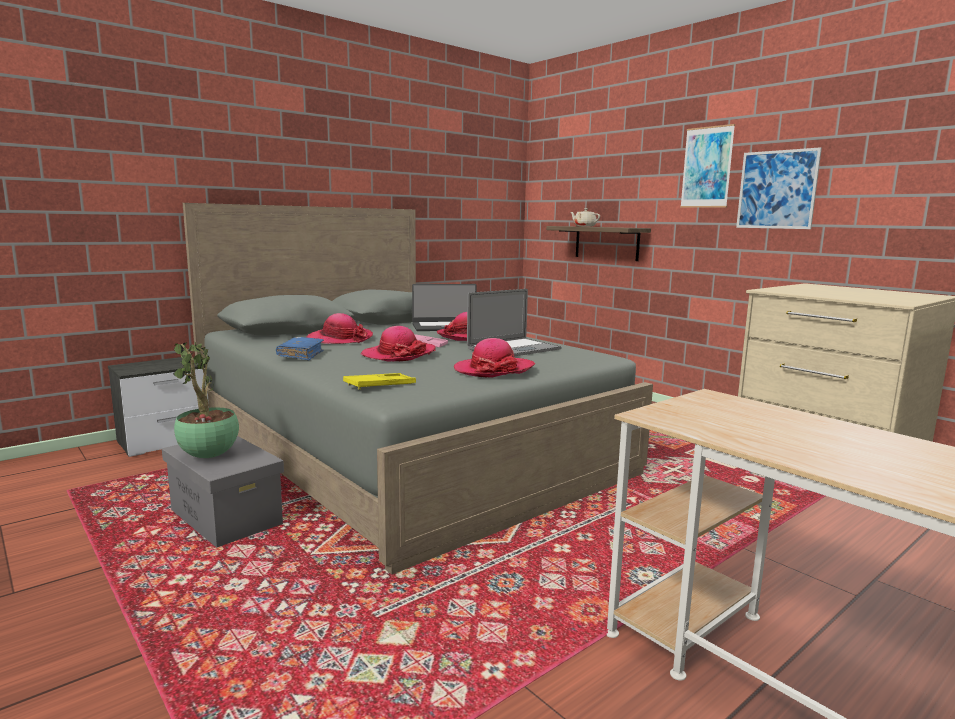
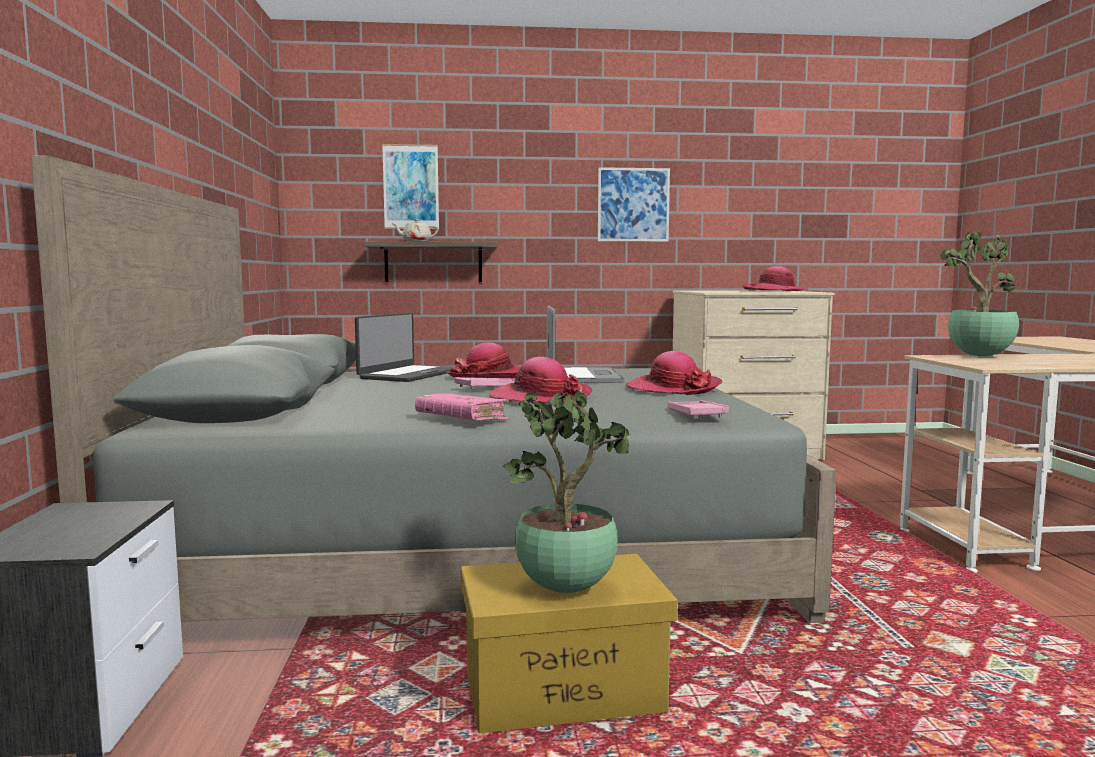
camera: 55 degrees left, 5 degrees down
grey storage box [162,436,284,548] -> yellow storage box [461,554,678,733]
blue book [276,337,324,360] -> pink book [415,393,509,420]
hat [306,313,373,344] -> hat moved to [743,266,808,291]
yellow tray [343,373,416,389] -> pink tray [667,400,729,419]
picture [680,124,735,208] -> picture moved to [382,144,439,229]
none -> potted plant [940,231,1019,356]

